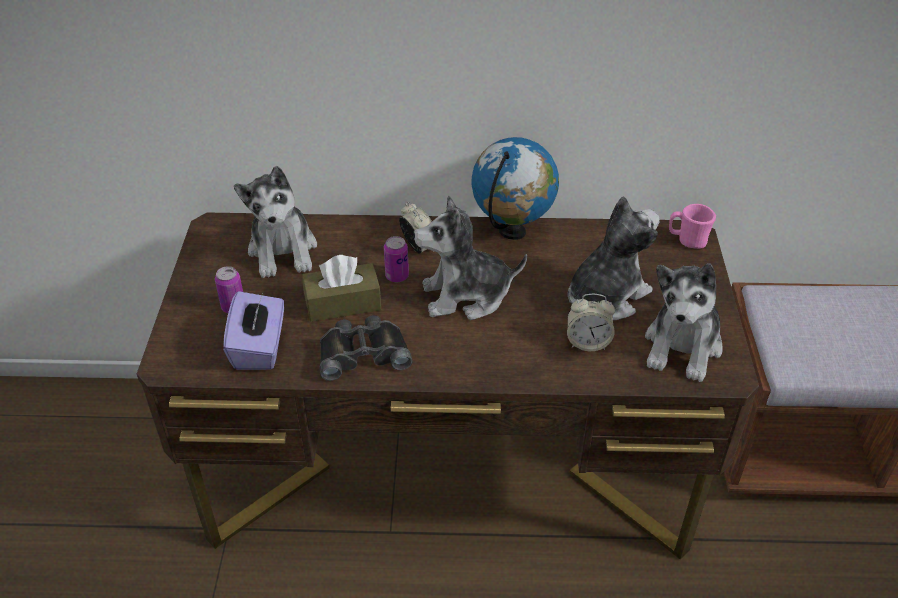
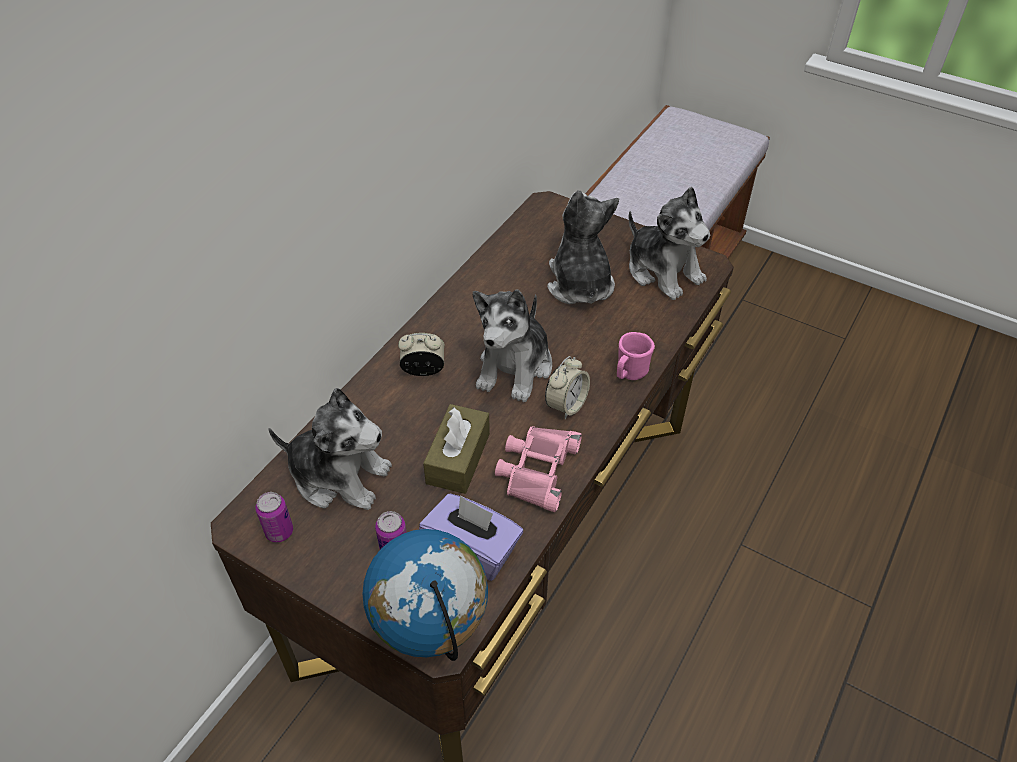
camera: 60 degrees left, 5 degrees up
black binoculars [319,315,413,381] -> pink binoculars [495,426,582,512]
can [384,236,409,282] -> can moved to [255,492,293,543]
globe [471,137,559,240] -> globe moved to [363,529,488,661]
alarm clock [567,294,615,351] -> alarm clock moved to [545,356,590,419]
pink mug [669,204,716,249] -> pink mug moved to [617,332,655,380]

